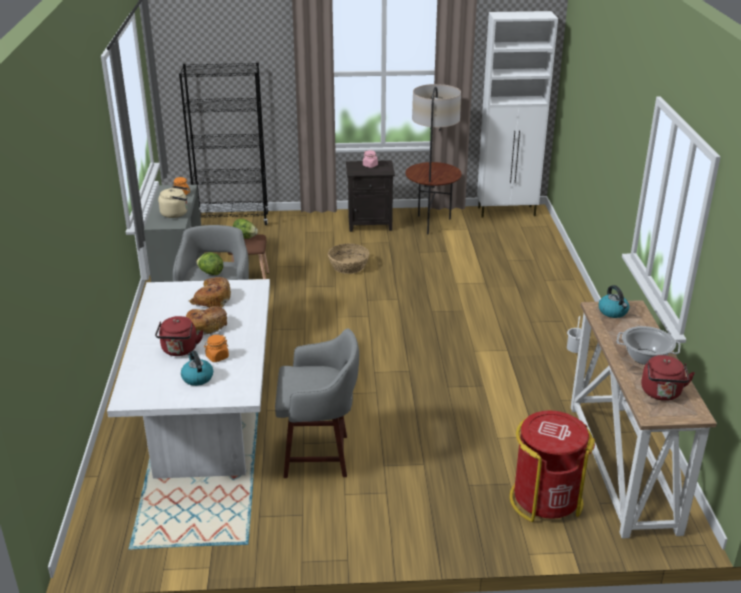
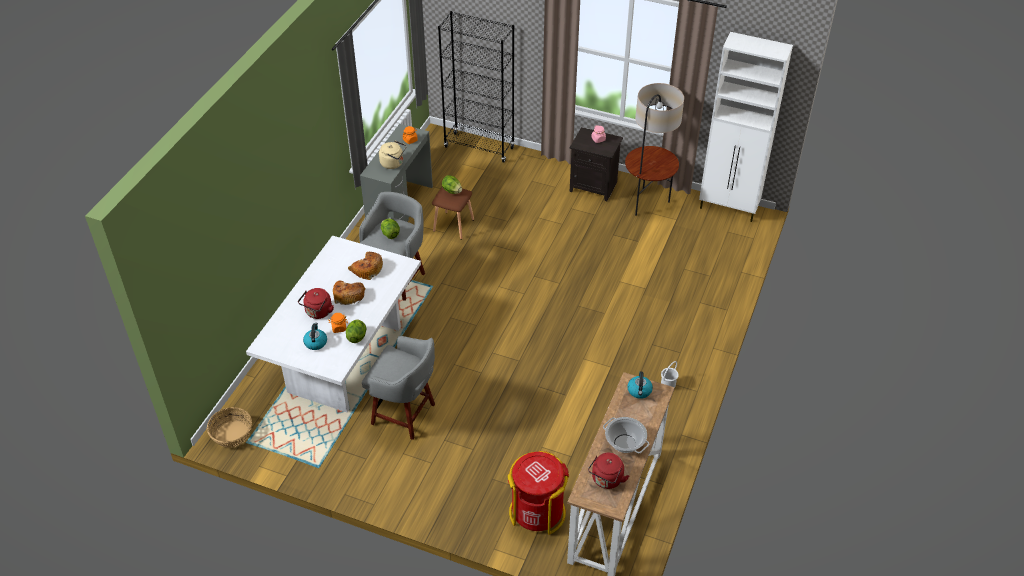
camera: 25 degrees right, 15 degrees up
basket [328,243,369,274] -> basket moved to [207,407,252,448]
none -> lettuce [346,319,367,343]

